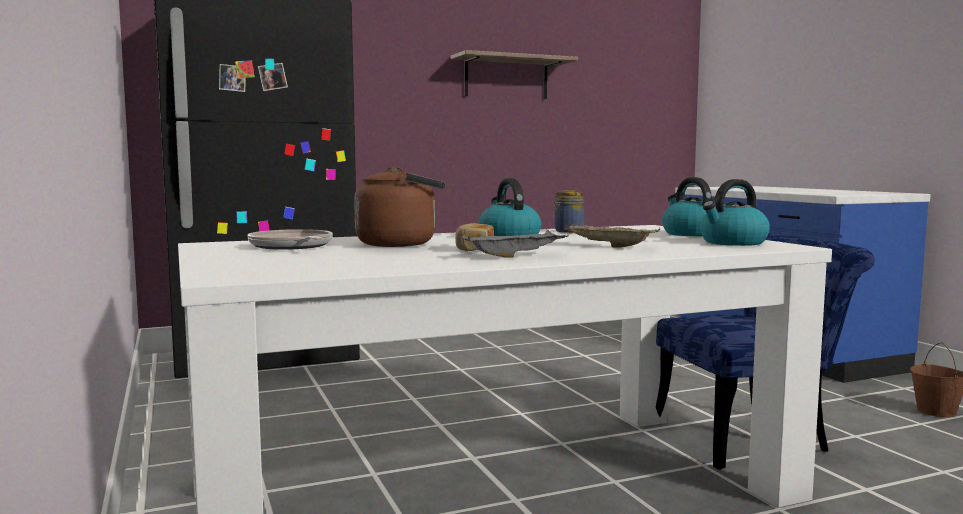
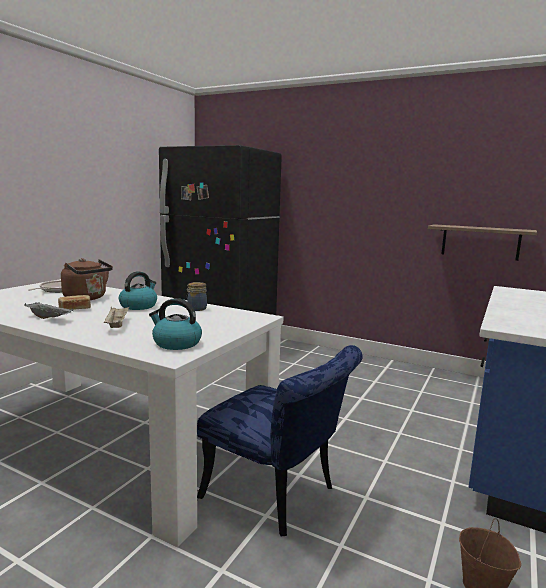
camera: 50 degrees right, 5 degrees up
shelf [451,50,578,99] -> shelf moved to [428,224,537,261]
kettle [662,177,712,236] -> none

